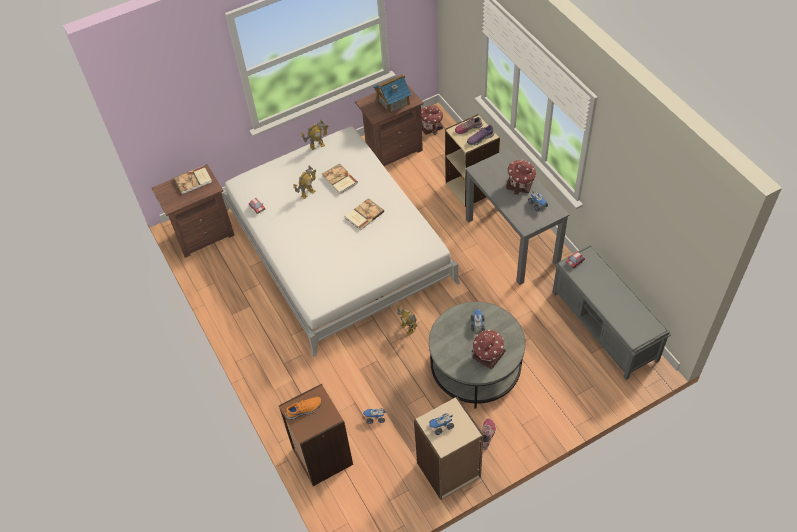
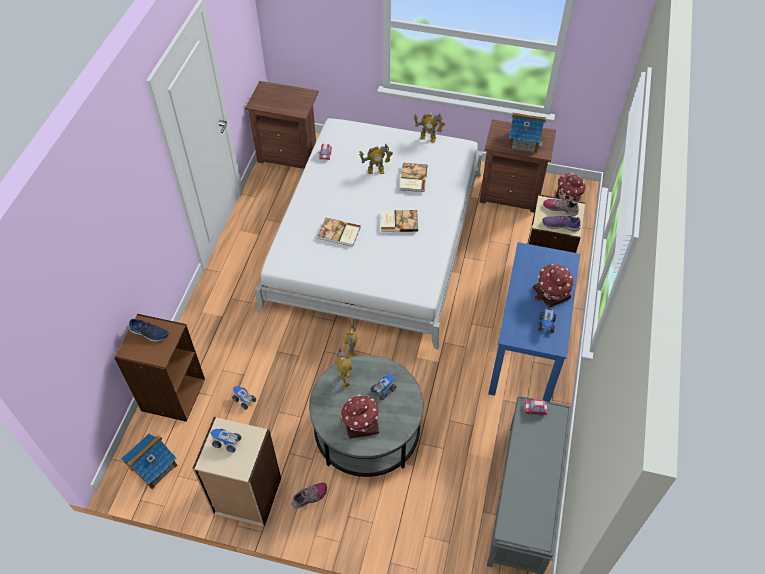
camera: 40 degrees right, 0 degrees up
book [174,166,212,194] -> book moved to [318,218,361,246]
orange shoe [285,397,322,420] -> blue shoe [129,319,169,342]
grey desk [465,148,569,285] -> blue desk [488,242,580,402]
none -> toy house [121,433,178,489]
none -> toy robot [337,348,352,389]

